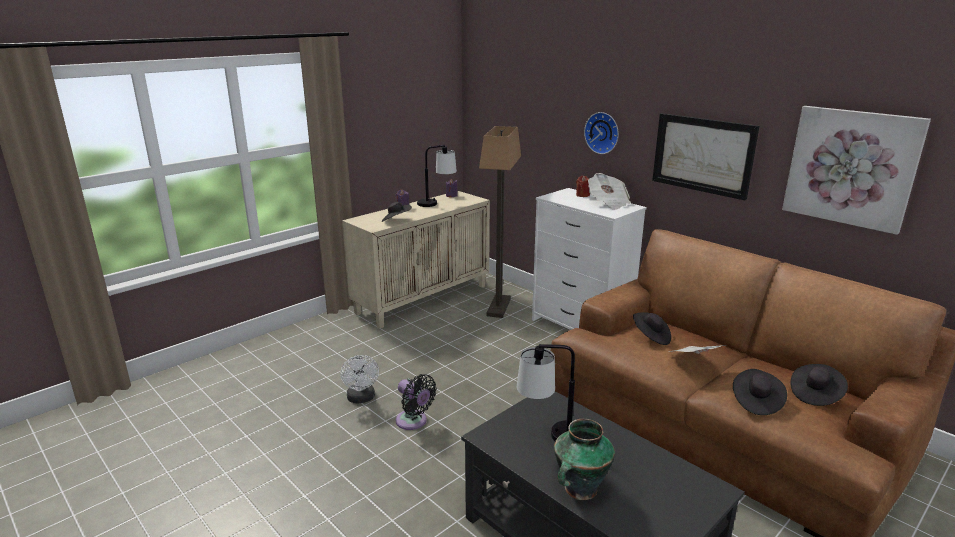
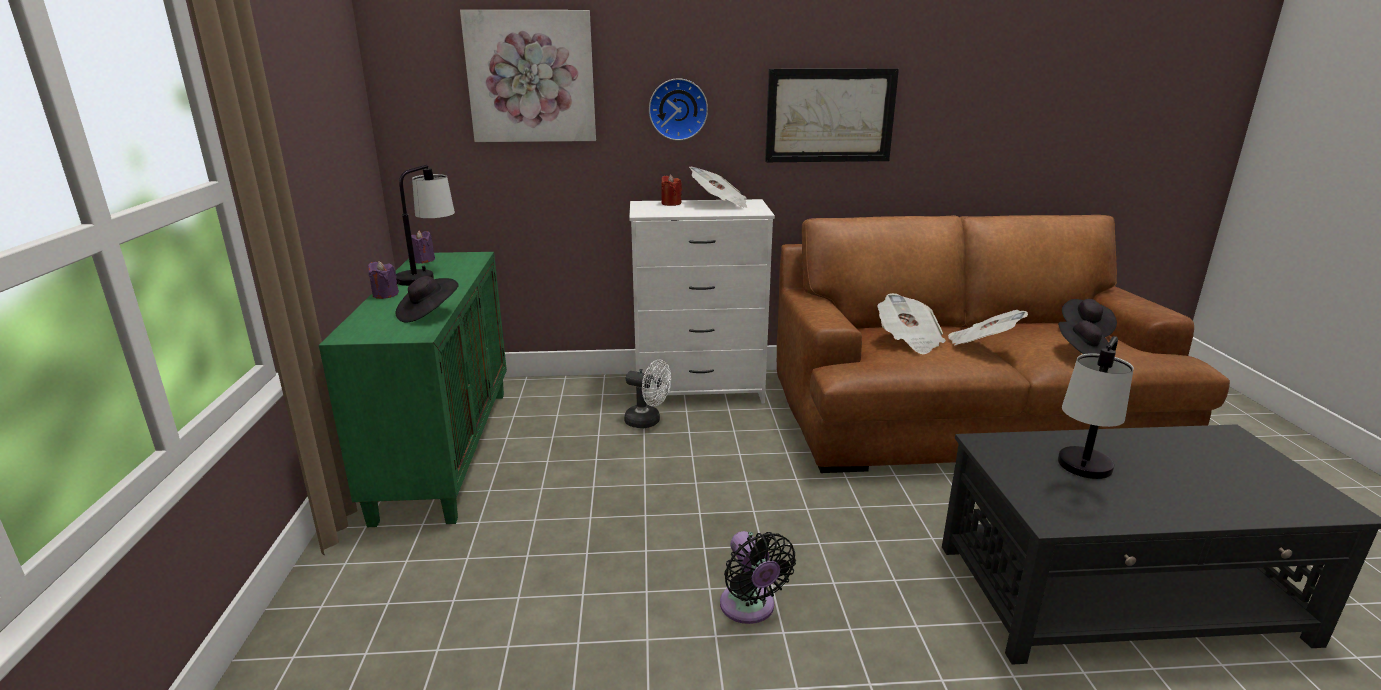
camera: 50 degrees left, 0 degrees up
white fan [340,355,379,404] -> white fan moved to [624,360,671,428]
beige cabinet [342,191,490,329] -> green cabinet [319,252,507,527]
black fan [396,374,437,430] -> black fan turned 75 degrees clockwise [720,531,796,624]
floor lamp [479,126,521,318] -> none
vase [554,419,615,500] -> none
black hat [633,312,671,345] -> newspaper [877,293,946,355]
picture [782,106,931,235] -> picture moved to [460,10,596,142]

